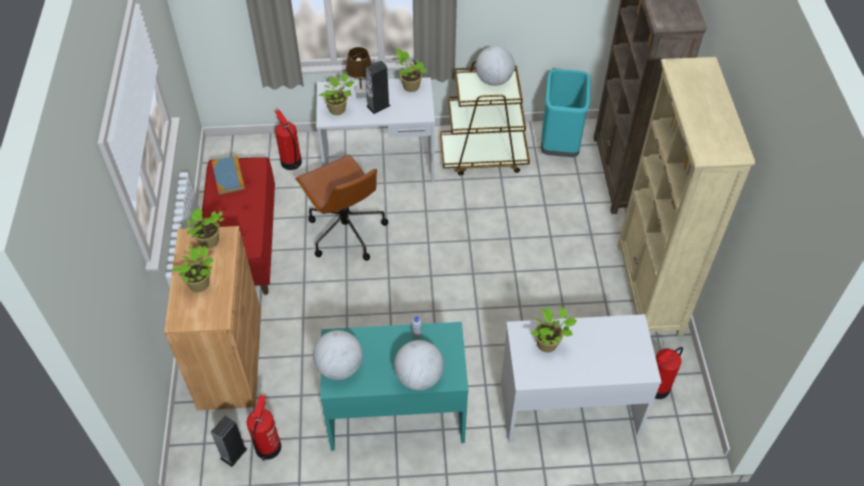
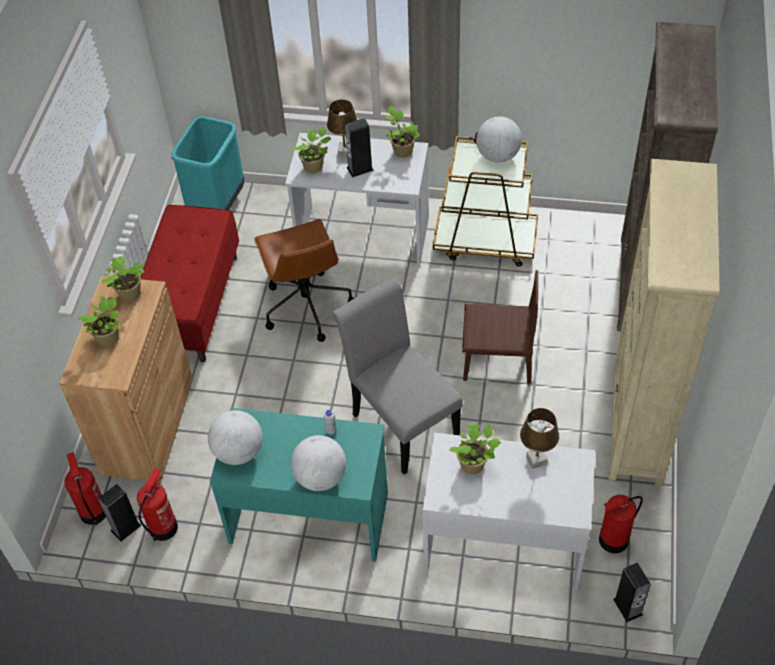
camera: 15 degrees right, 0 degrees up
book [212,155,245,195] -> none
fire extinguisher [275,110,302,170] -> fire extinguisher moved to [64,452,106,525]
turquoise trash can [541,69,591,157] -> turquoise trash can moved to [171,116,244,210]
none -> grey chair [332,277,463,474]
none -> brown chair [462,270,538,384]
none -> brown table lamp [520,408,559,469]
none -> speaker [613,563,651,622]

